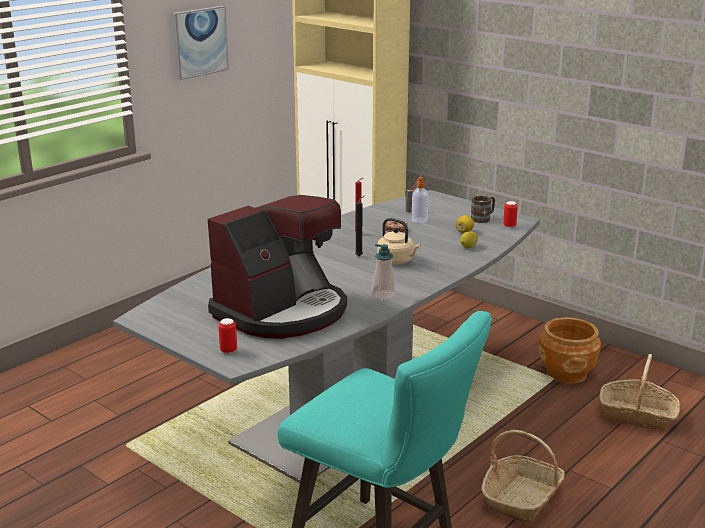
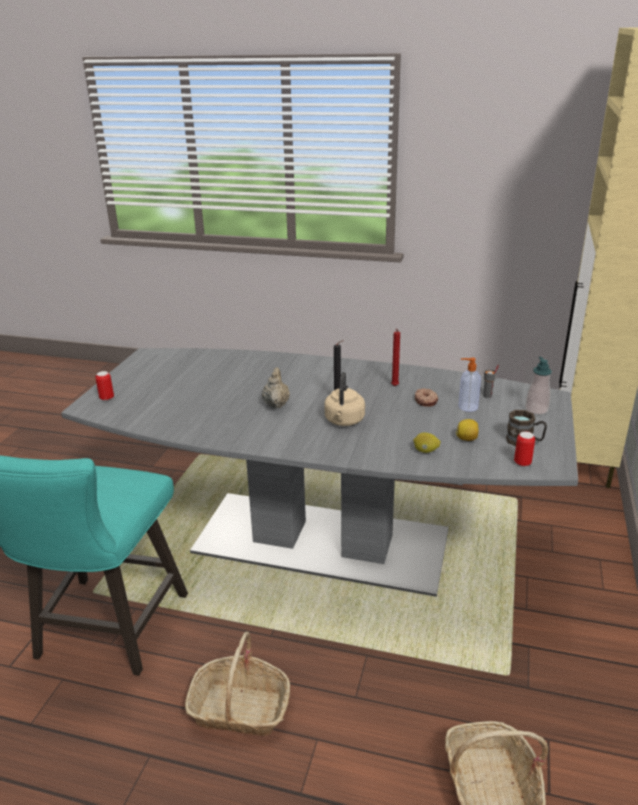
camera: 65 degrees right, 5 degrees up
picture [172,6,229,80] -> none
coffee machine [208,195,347,339] -> none
soap dispenser [372,244,396,300] -> soap dispenser moved to [525,357,552,415]
brown planter [538,317,601,383] -> none
none -> beige teapot [262,367,290,409]

